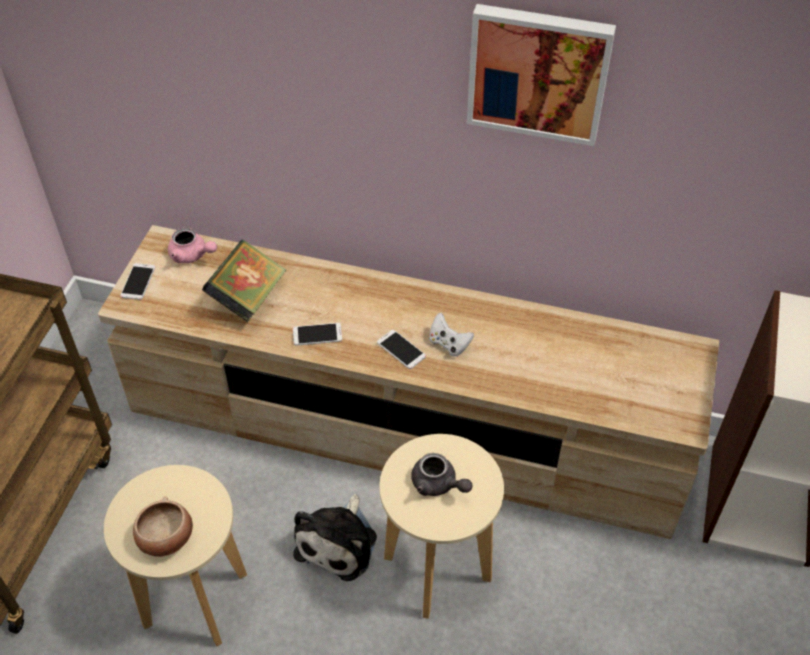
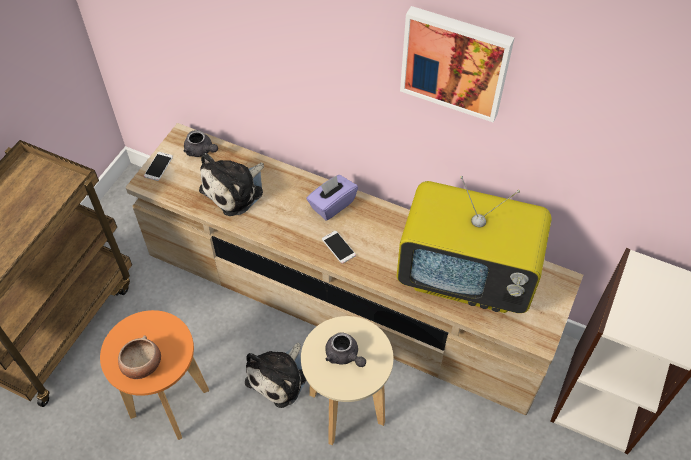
camera: 10 degrees right, 5 degrees up
beige stool [104,465,247,646] -> orange stool [100,310,209,440]
pink teapot [168,228,217,263] -> grey teapot [184,130,218,157]
book [202,240,286,322] -> plush toy [199,153,264,216]
phone [293,323,342,346] -> none
white game controller [429,313,474,357] -> none
none -> purple tissue box [306,175,358,221]
none -> television [397,176,552,313]

